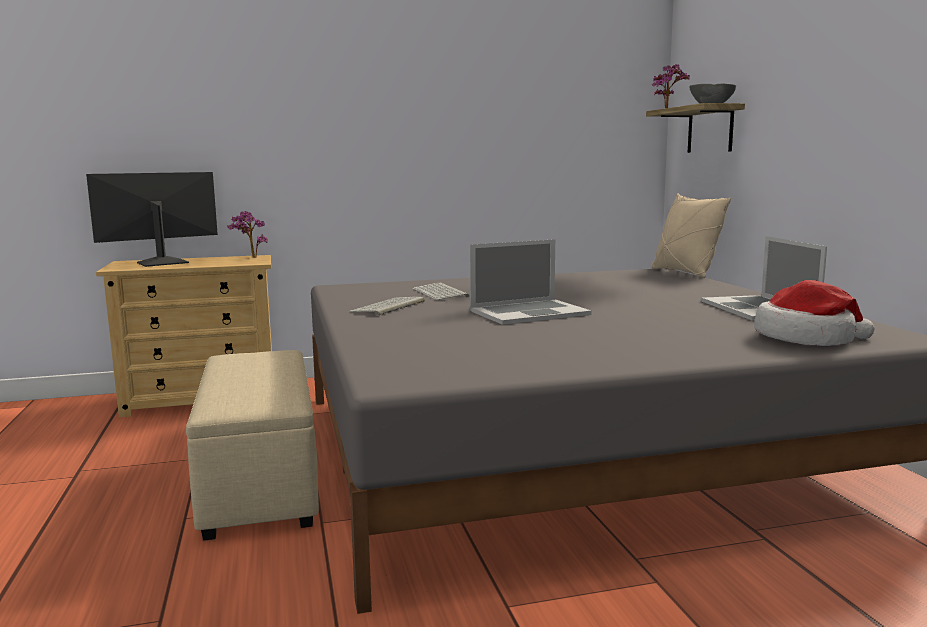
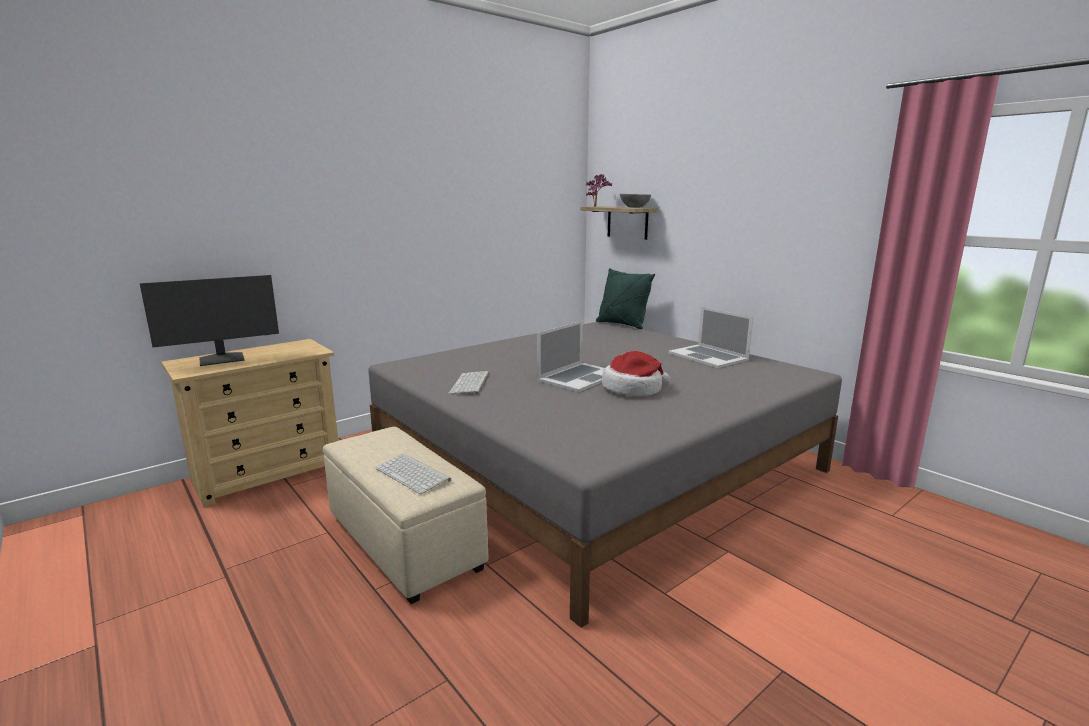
camera: 25 degrees left, 5 degrees up
monitor [86,172,218,267] -> monitor turned 150 degrees counterclockwise [140,275,279,366]
potted plant [227,211,268,258] -> none
keyboard [412,283,469,300] -> keyboard moved to [375,454,451,494]
beige pillow [652,194,731,278] -> green pillow [596,268,655,329]
hat [754,280,874,346] -> hat moved to [602,351,670,397]

